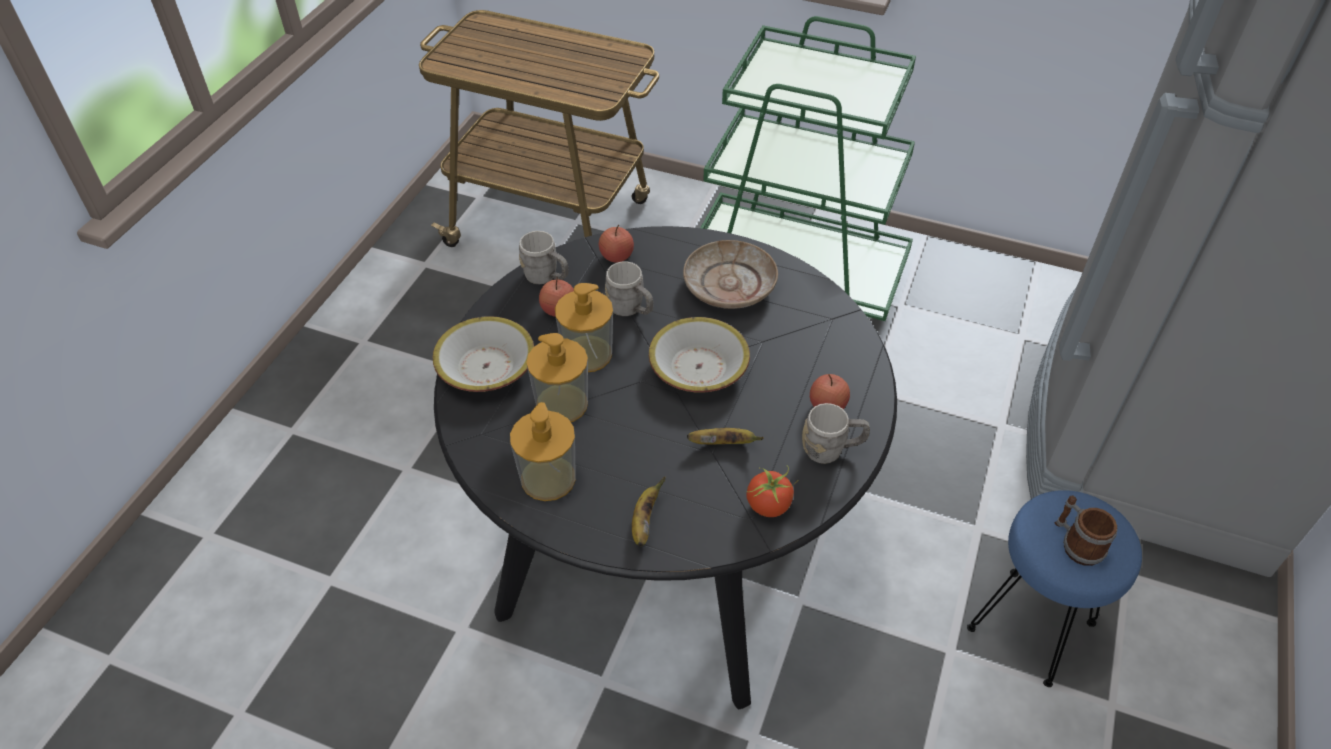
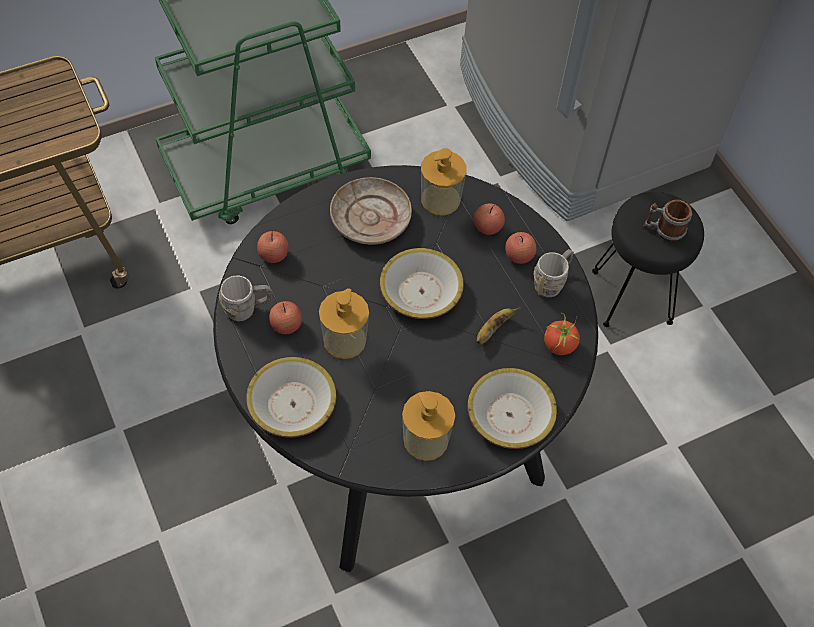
camera: 50 degrees left, 10 degrees up
soap dispenser [526,333,588,422] -> soap dispenser moved to [421,148,466,216]
grey mug [605,262,653,316] -> none
banana [632,476,665,546] -> bowl [468,368,557,449]
blue stool [967,490,1142,687] -> black stool [592,192,704,327]
none -> apple [474,203,505,235]

